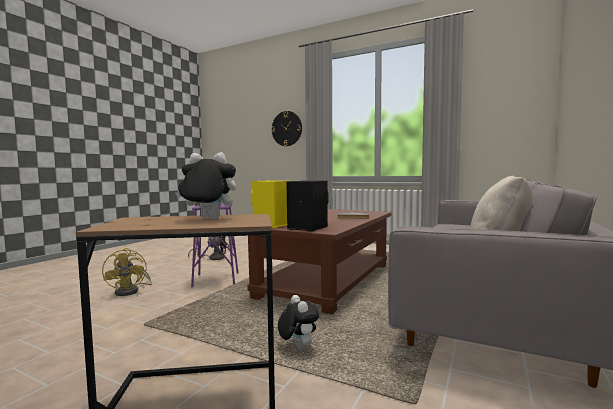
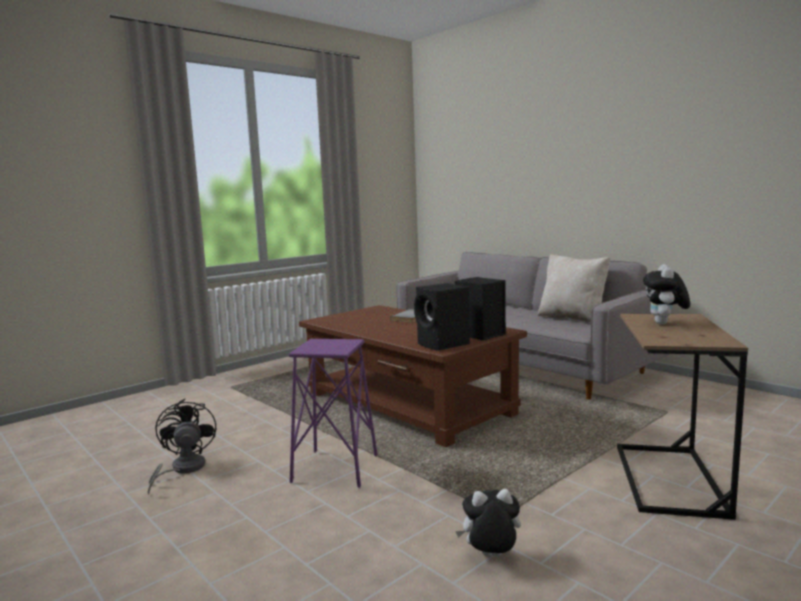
camera: 70 degrees left, 5 degrees up
yellow fan [102,248,152,296] -> none
yellow speaker [251,180,287,228] -> black speaker [414,283,470,351]
wall clock [271,111,302,146] -> none
plush toy [278,295,319,349] -> plush toy moved to [455,489,521,557]

